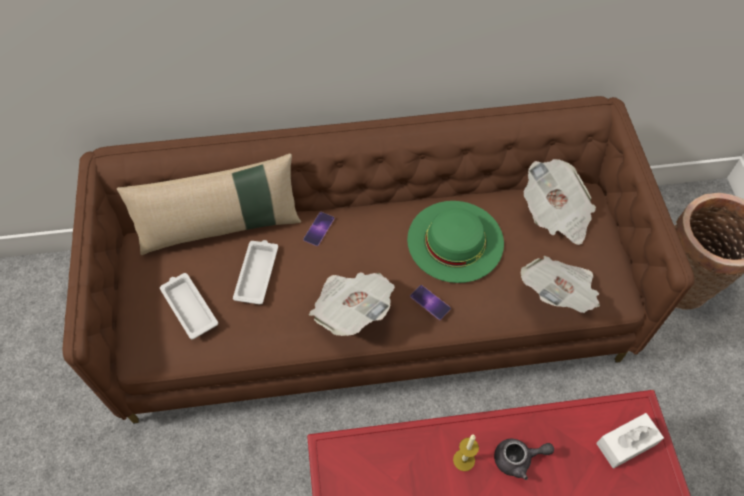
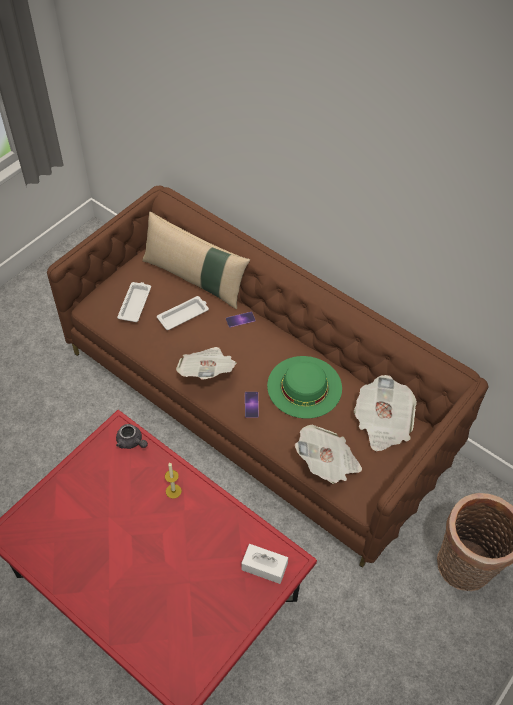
camera: 45 degrees right, 5 degrees down
grey teapot [494,439,554,480] -> grey teapot moved to [116,424,148,449]

